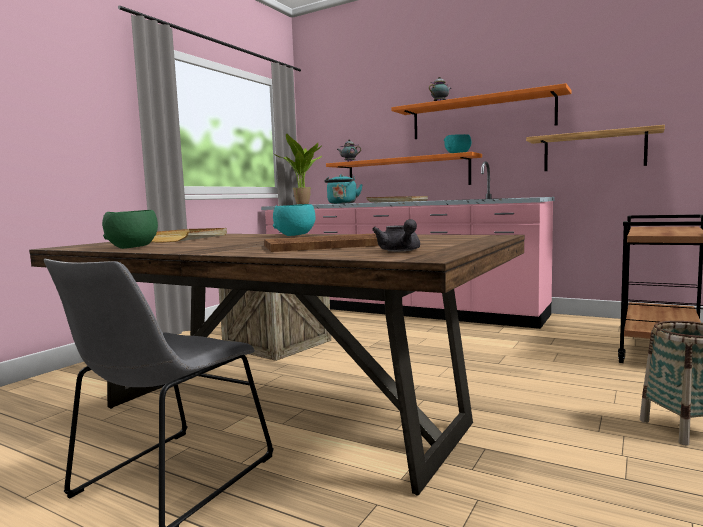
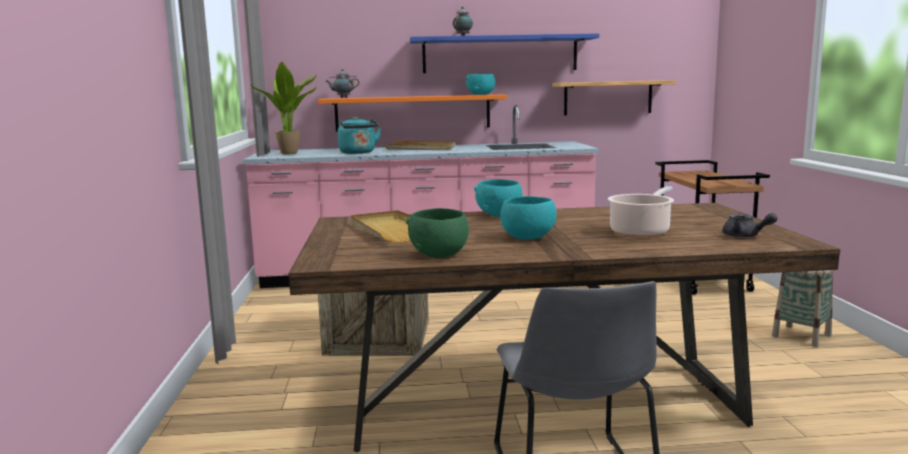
camera: 35 degrees left, 5 degrees up
brown tray [264,233,379,252] -> cooking pot [608,186,674,237]
orange shelf [391,83,571,139] -> blue shelf [410,33,599,73]
none -> turquoise bowl [500,196,557,239]

